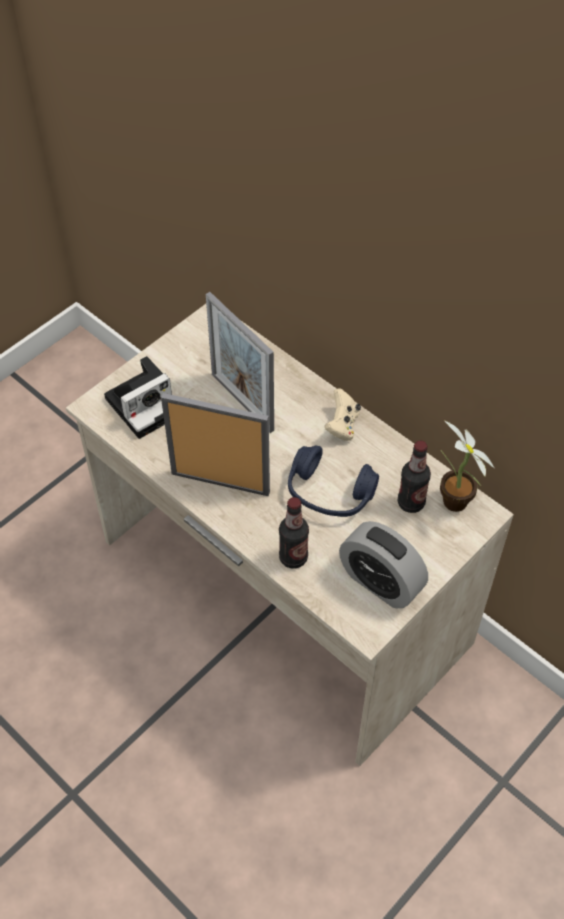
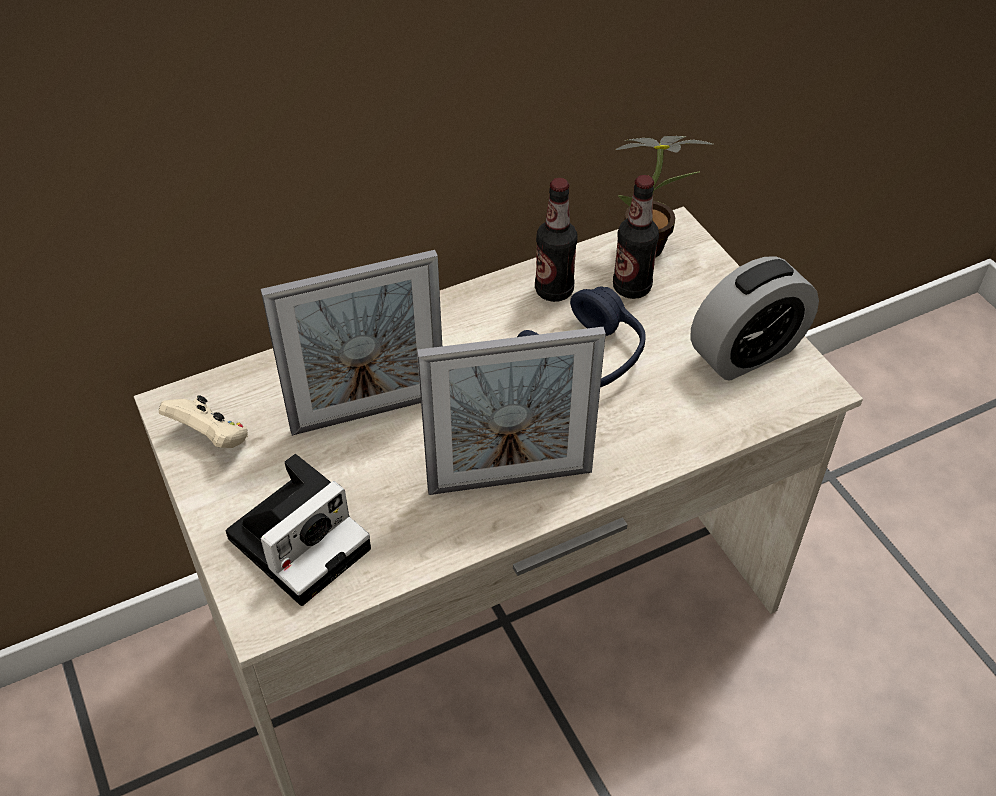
camera: 70 degrees left, 5 degrees down
camera [104,356,172,439] -> camera turned 60 degrees clockwise [226,454,371,606]
picture frame [161,393,270,496] -> picture frame turned 135 degrees counterclockwise [417,327,606,495]
bottle [279,497,309,569] -> bottle moved to [535,178,578,302]
beige game controller [324,388,361,441] -> beige game controller moved to [159,395,248,448]

